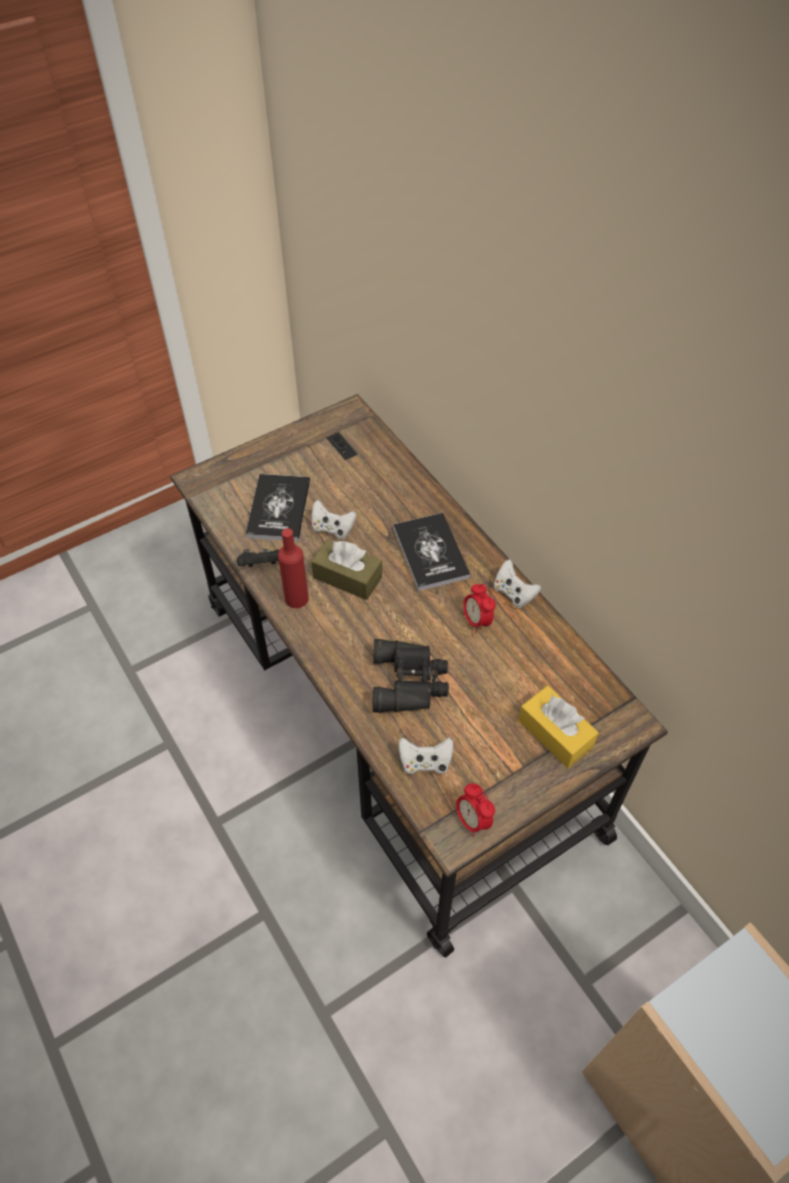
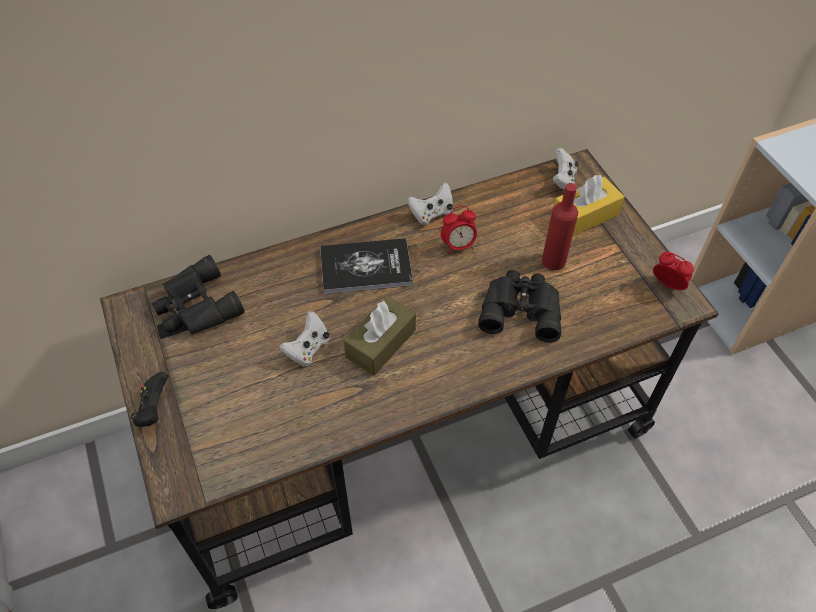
camera: 80 degrees left, 0 degrees up
black game controller [237,549,279,567] -> black game controller moved to [130,372,168,427]
book [245,474,310,542] -> none
red bottle [278,528,309,608] -> red bottle moved to [542,183,578,270]
white game controller [398,737,454,774] -> white game controller moved to [552,148,579,190]
alarm clock [456,783,495,837] -> alarm clock turned 120 degrees counterclockwise [653,252,694,290]
none -> black binoculars [152,255,245,334]

